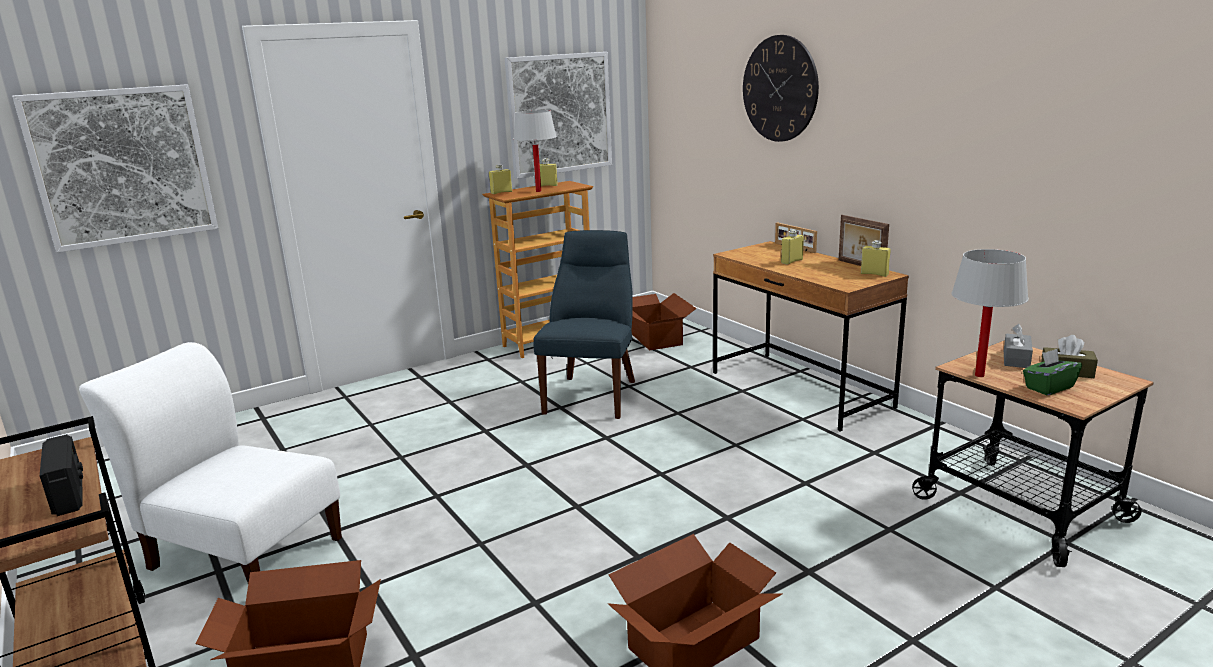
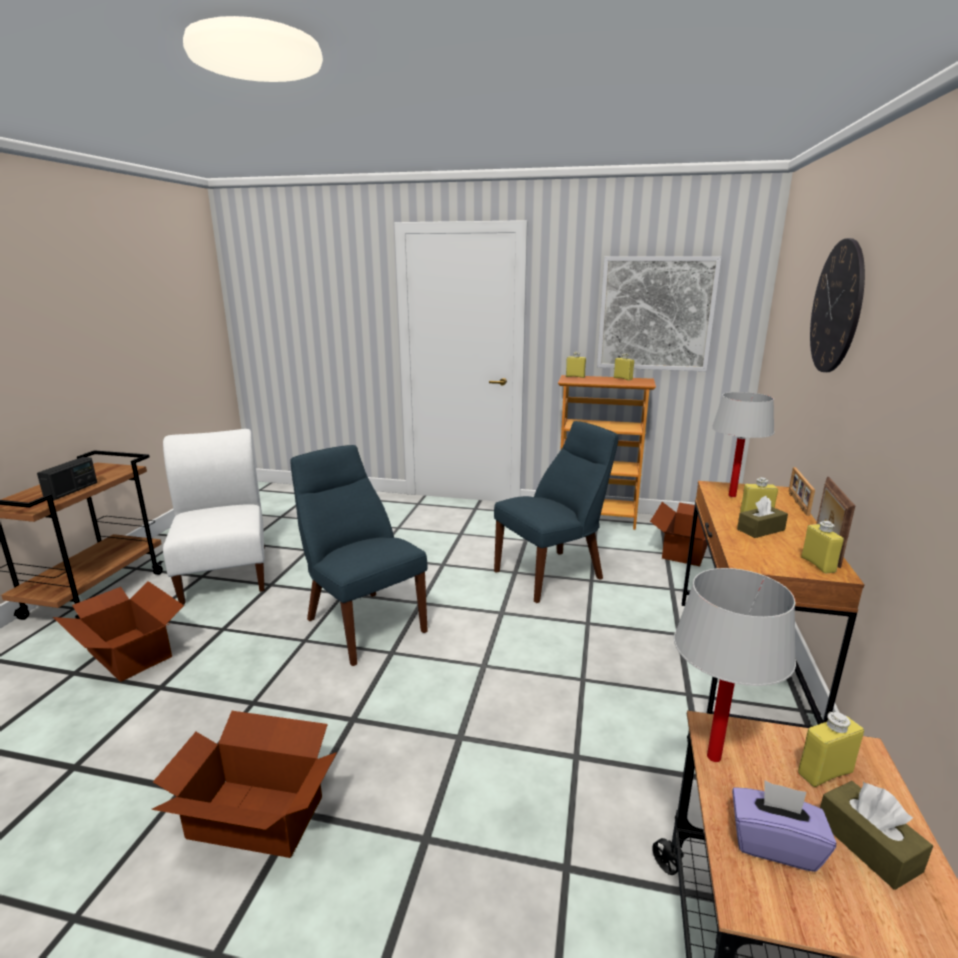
camera: 45 degrees right, 0 degrees up
picture [12,84,218,253] -> none
white table lamp [513,110,557,192] -> white table lamp moved to [712,392,774,497]
grey tissue box [1004,324,1033,368] -> yellow bottle [798,711,864,787]
green tissue box [1023,349,1082,395] -> purple tissue box [732,780,836,872]
none -> blue chair [290,445,428,666]
none -> brown tissue box [737,496,788,538]

